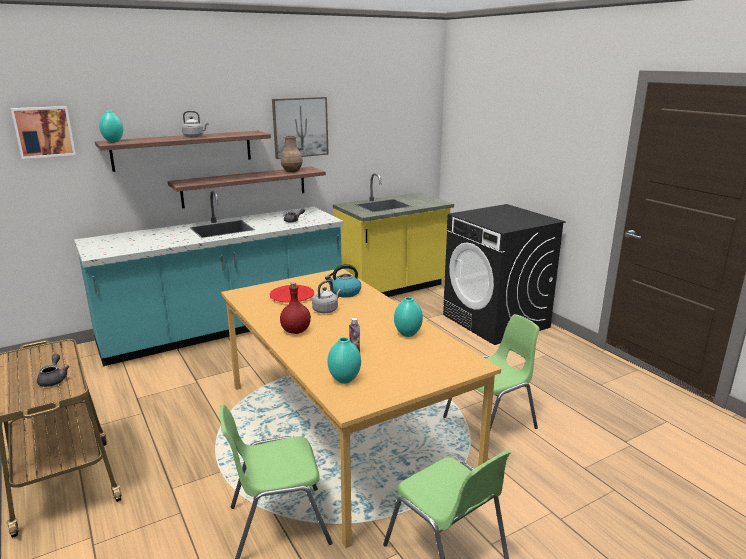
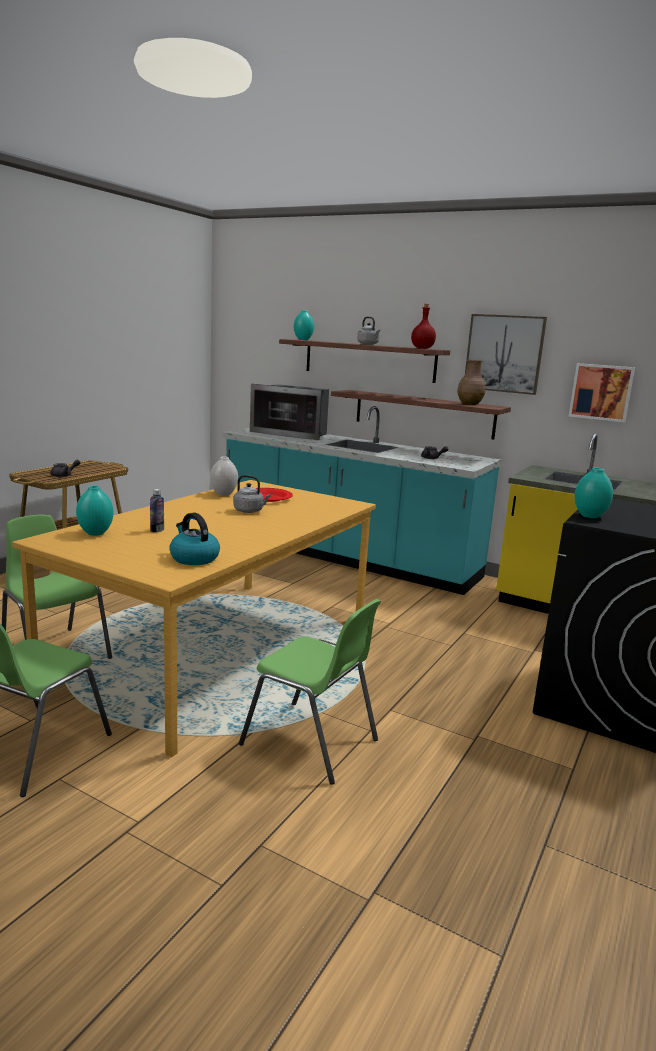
camera: 60 degrees right, 5 degrees down
picture [11,106,76,159] -> picture moved to [569,363,635,422]
red bottle [280,282,311,334] -> red bottle moved to [411,304,436,349]
kettle [325,264,361,298] -> kettle moved to [169,513,220,565]
turquoise vase [394,297,423,337] -> turquoise vase moved to [574,468,613,518]
none -> white vase [210,457,238,496]
none -> microwave [250,384,329,440]

